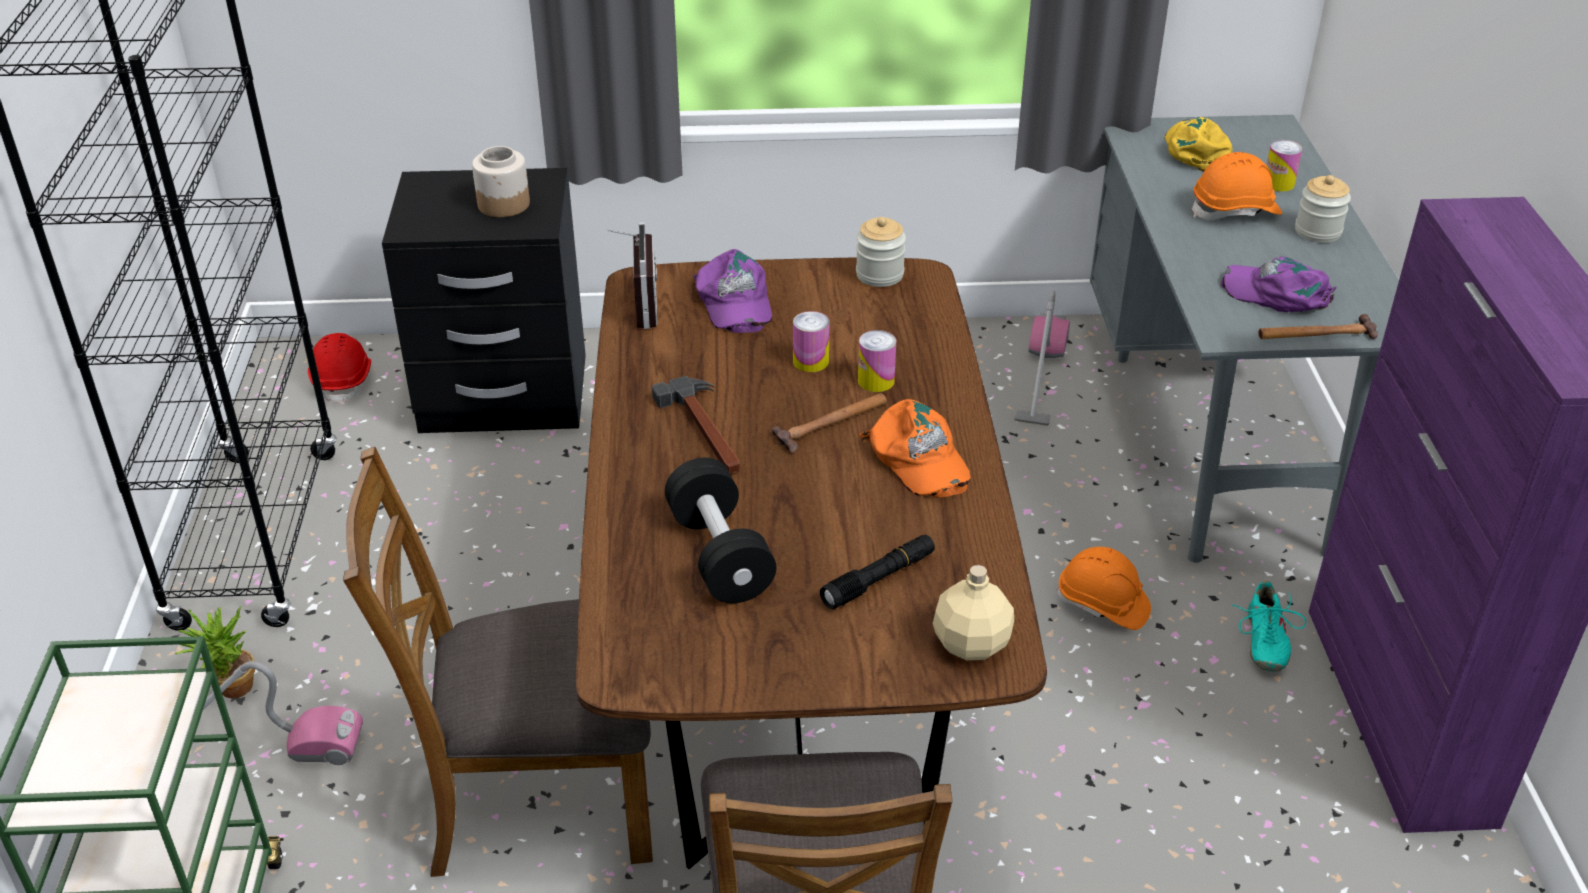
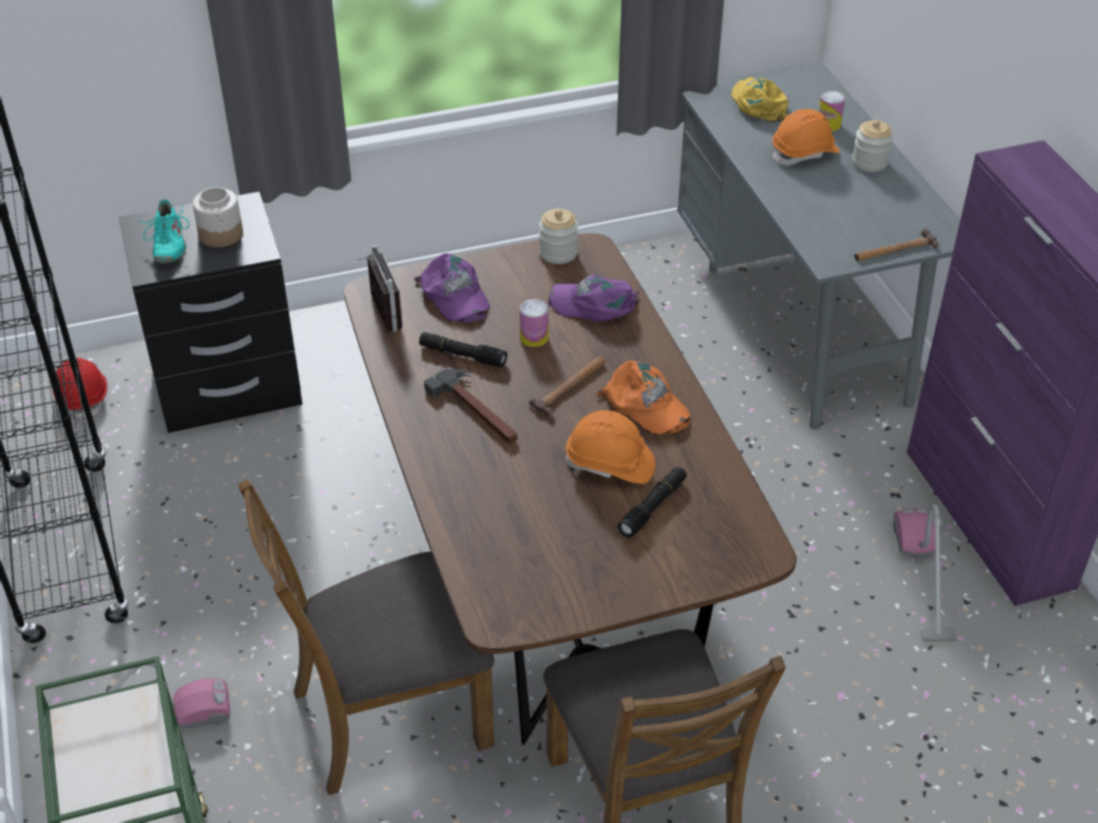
camera: 15 degrees left, 5 degrees up
potted plant [175,606,255,698] -> none
black dumbbell [665,458,776,603] -> none
can [858,330,896,392] -> none
beige bottle [933,565,1014,660] -> none
vacuum cleaner [1014,290,1070,426] -> vacuum cleaner moved to [893,504,957,642]
orange hard hat [1056,547,1151,630] -> orange hard hat moved to [565,410,655,484]
purple cap [1221,256,1337,312] -> purple cap moved to [548,274,639,322]
turquoise shoe [1231,581,1306,672] -> turquoise shoe moved to [139,199,189,263]
none -> black flashlight [419,332,507,367]

